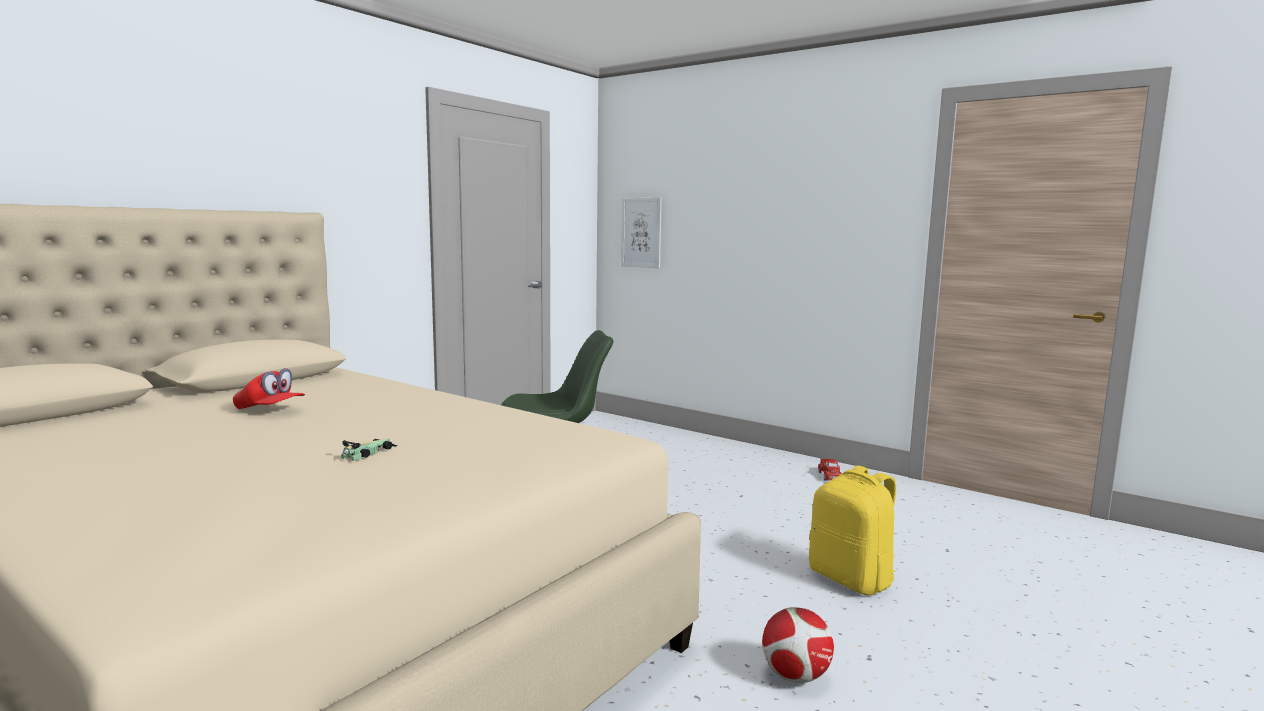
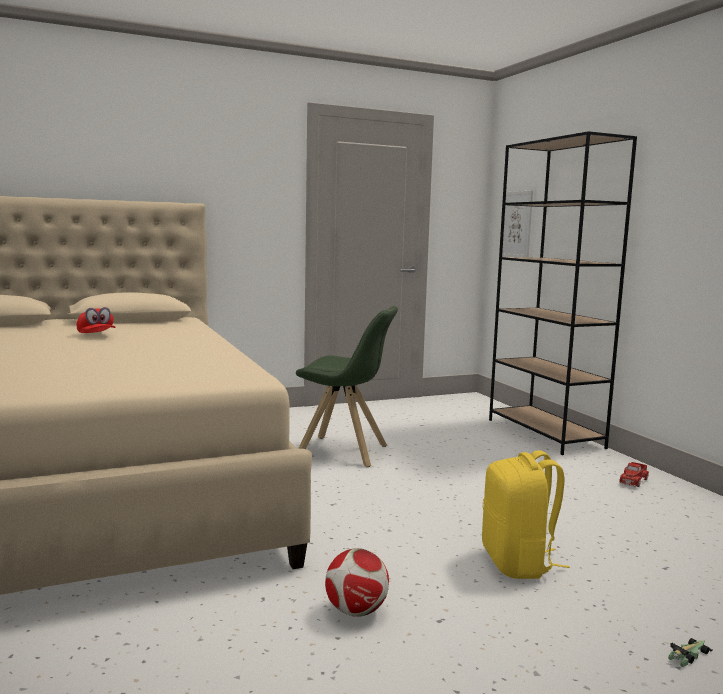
camera: 30 degrees right, 0 degrees up
toy car [341,439,397,461] -> toy car moved to [668,638,713,667]
none -> beige bookcase [489,131,637,455]

